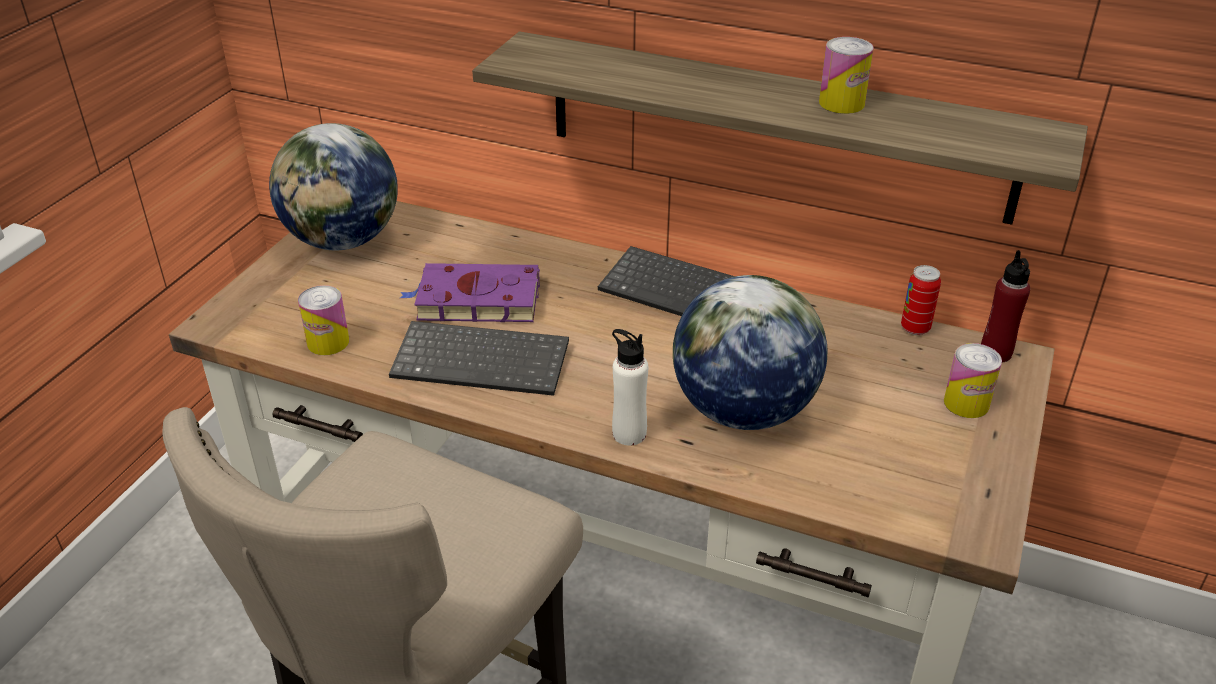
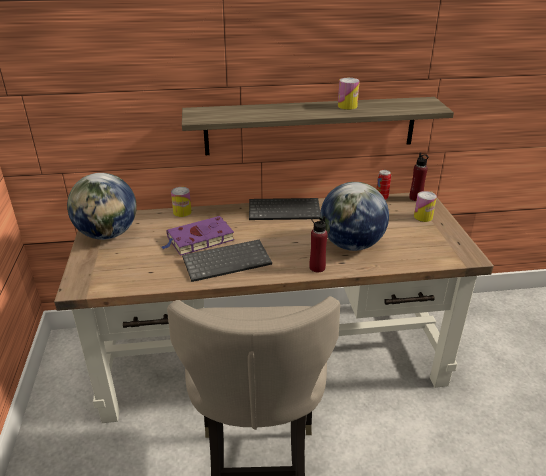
camera: 30 degrees left, 5 degrees down
can [298,285,349,355] -> can moved to [171,187,192,217]
white bottle [612,329,648,446] -> red bottle [309,216,328,272]

